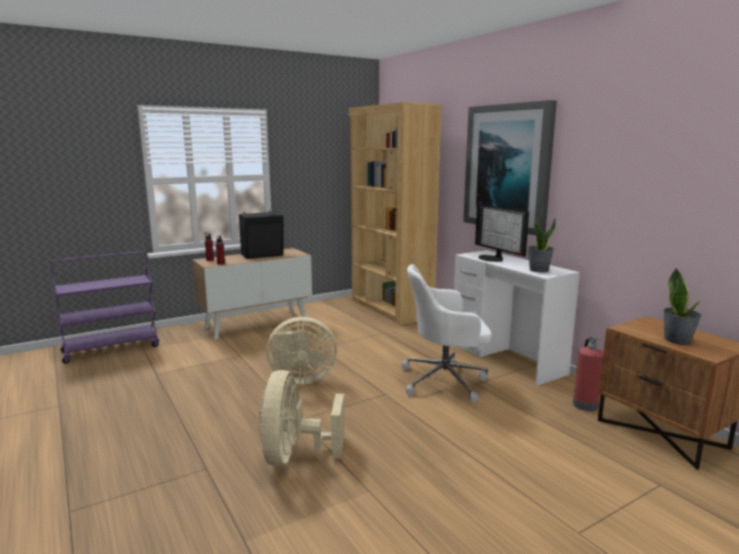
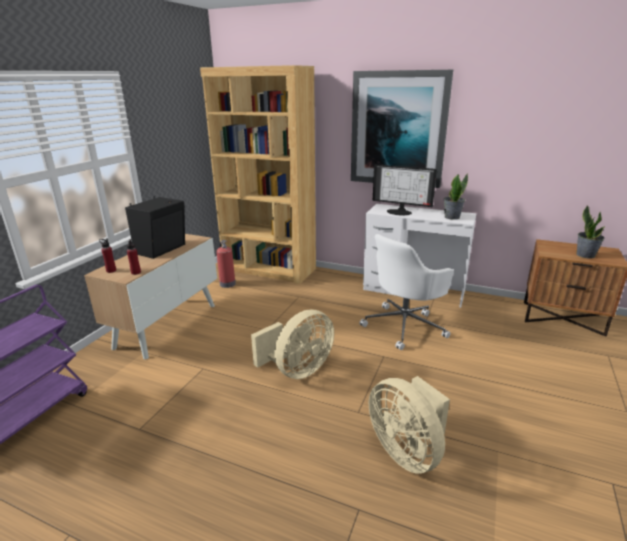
camera: 35 degrees left, 10 degrees up
fire extinguisher [573,337,604,411] -> fire extinguisher moved to [216,240,236,288]

